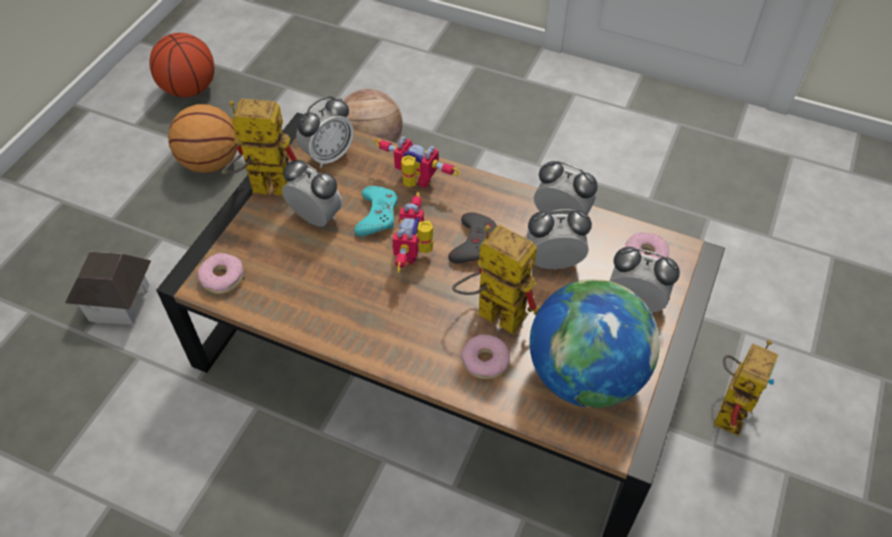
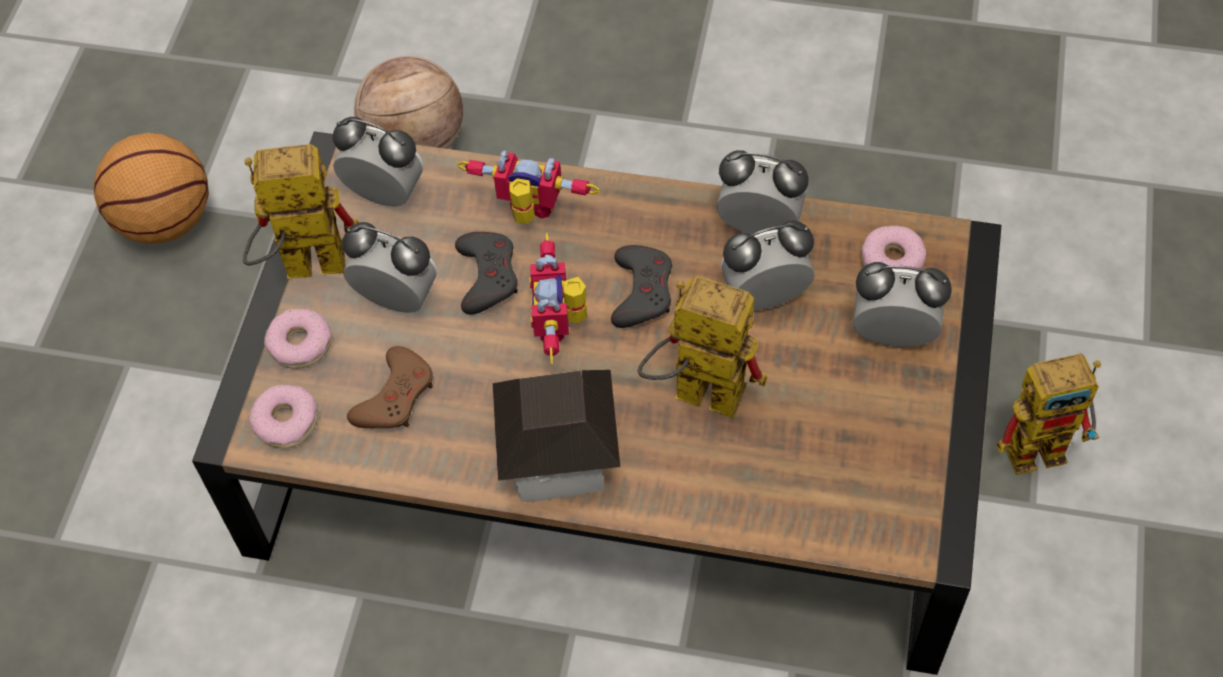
camera: 10 degrees left, 5 degrees up
toy house [65,252,151,324] -> toy house moved to [493,370,620,502]
basketball [149,33,214,97] -> none
alarm clock [296,96,354,168] -> alarm clock turned 105 degrees counterclockwise [333,117,424,207]
turquoise game controller [354,186,398,236] -> grey game controller [455,232,518,315]
donut [461,334,510,379] -> donut moved to [264,308,332,369]
globe [530,279,660,408] -> none
toy robot [713,340,779,436] -> toy robot turned 60 degrees clockwise [996,353,1101,475]
none -> brown game controller [347,346,433,428]

